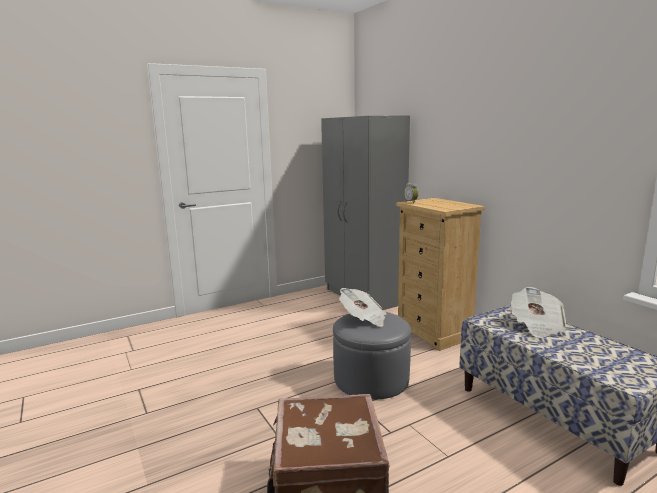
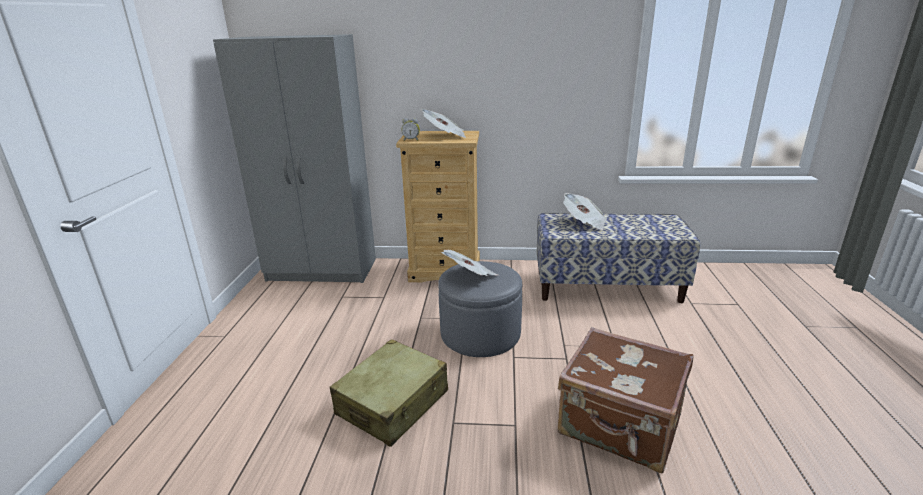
camera: 55 degrees left, 10 degrees up
none -> beige suitcase [330,339,448,447]
none -> newspaper [421,109,466,138]

